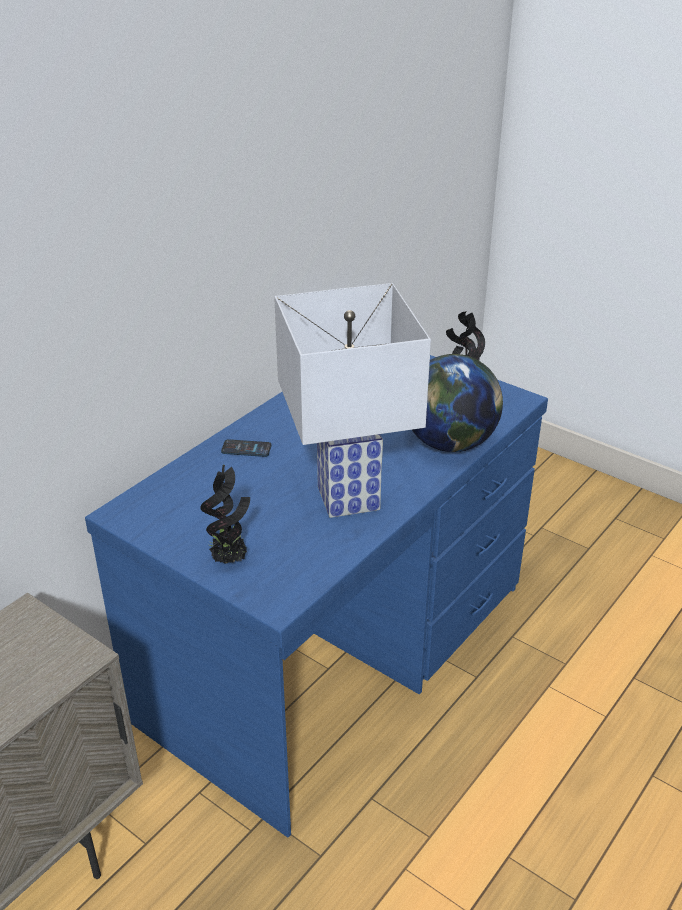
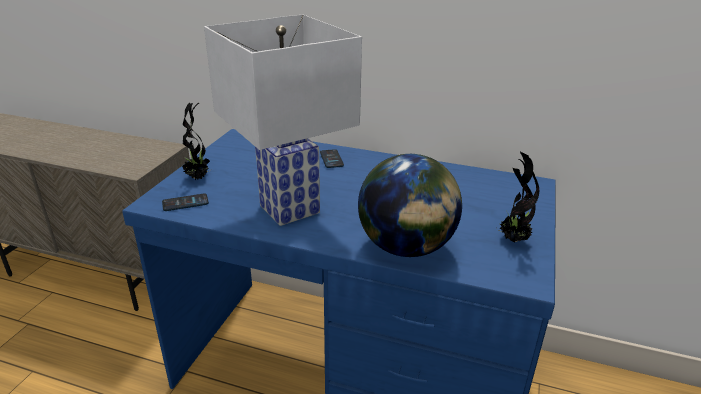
camera: 70 degrees right, 5 degrees down
none -> phone [162,194,209,211]

